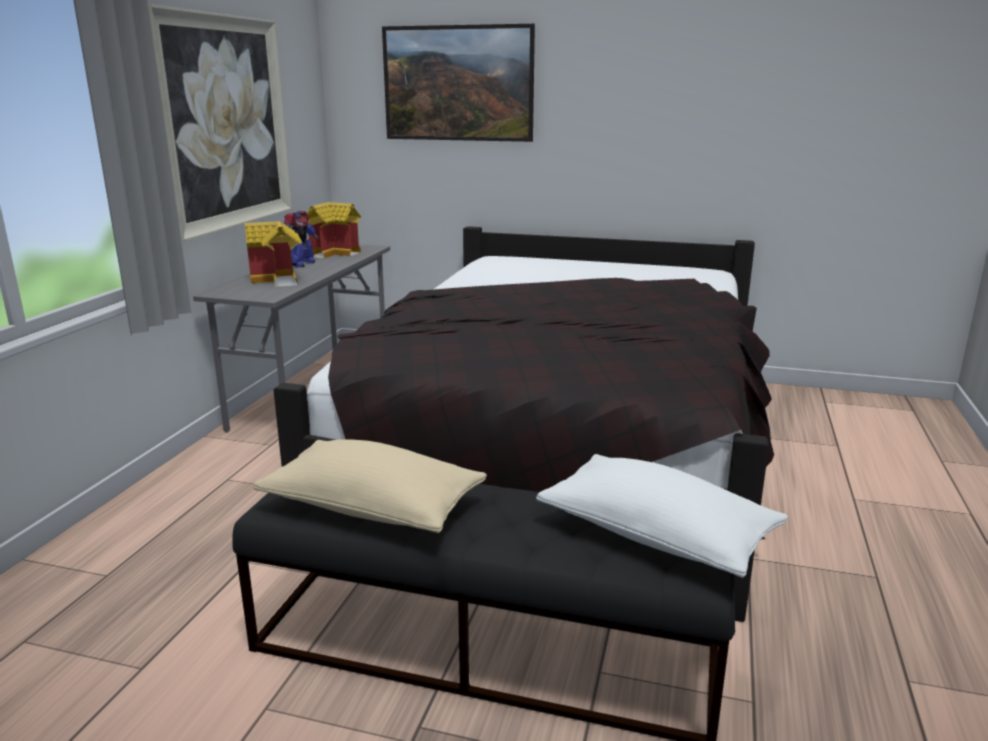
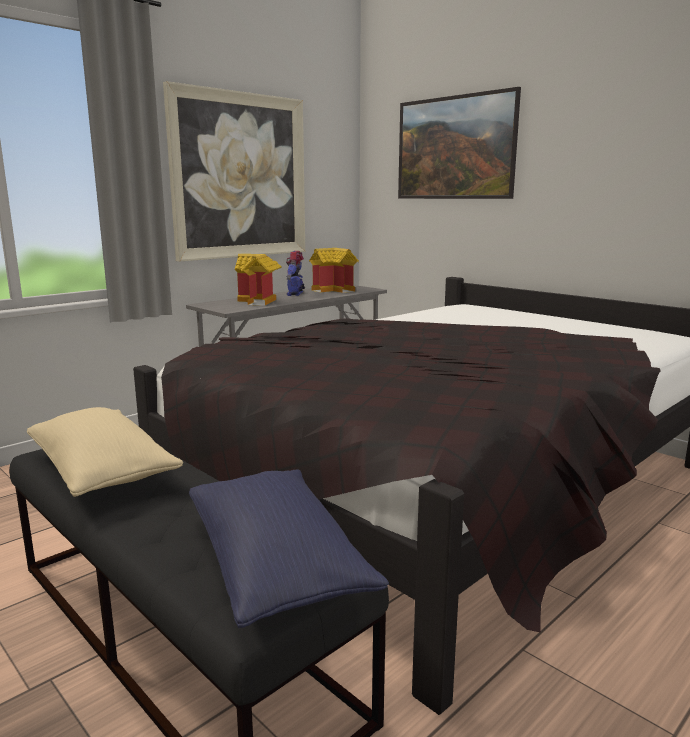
camera: 30 degrees right, 5 degrees down
toy robot [284,211,318,267] -> toy robot turned 135 degrees clockwise [286,250,305,296]
white pillow [536,454,788,578] -> blue pillow [189,469,389,629]

